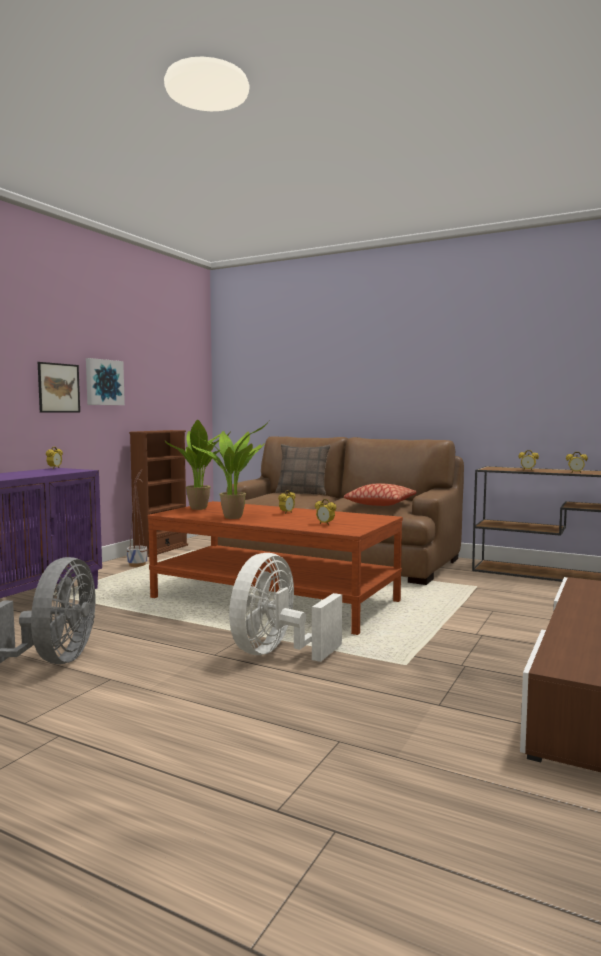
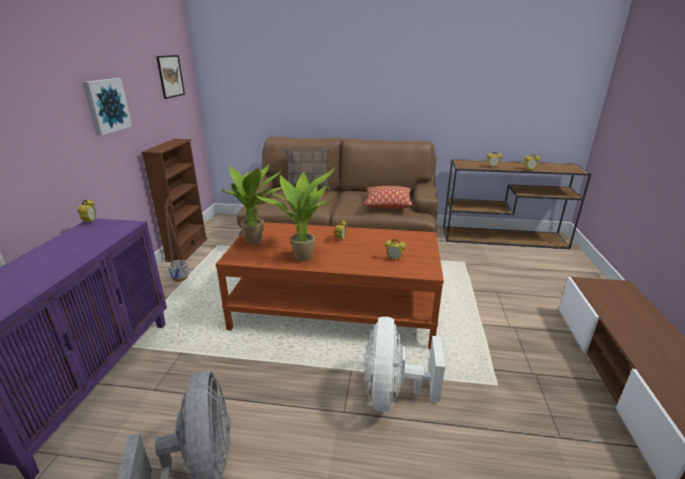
camera: 20 degrees left, 20 degrees up
picture [38,362,80,412] -> picture moved to [156,55,185,99]

